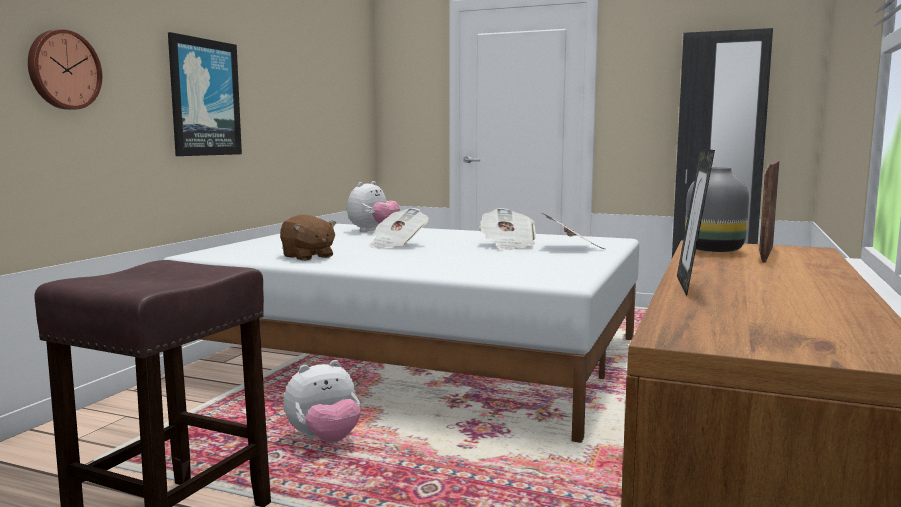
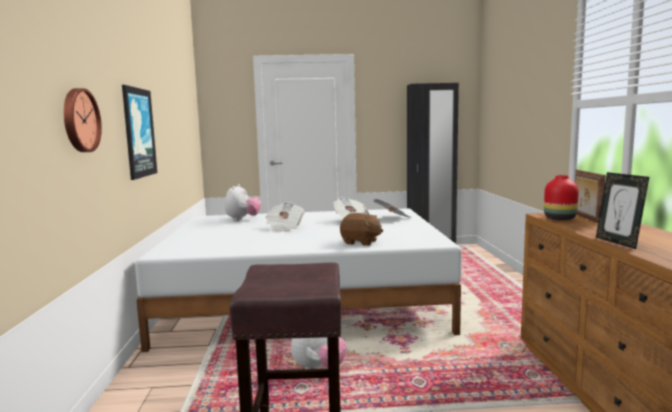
camera: 25 degrees left, 0 degrees up
brown plush toy [280,215,336,261] -> brown plush toy moved to [340,213,383,246]
grey vase [685,167,749,252] -> red vase [544,175,579,220]

